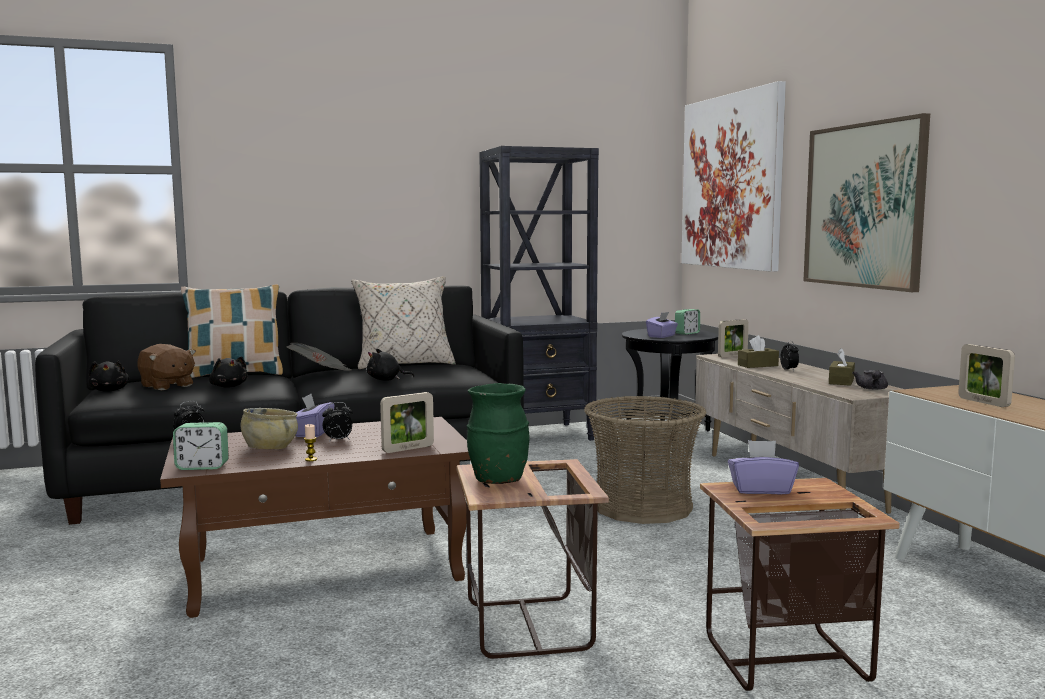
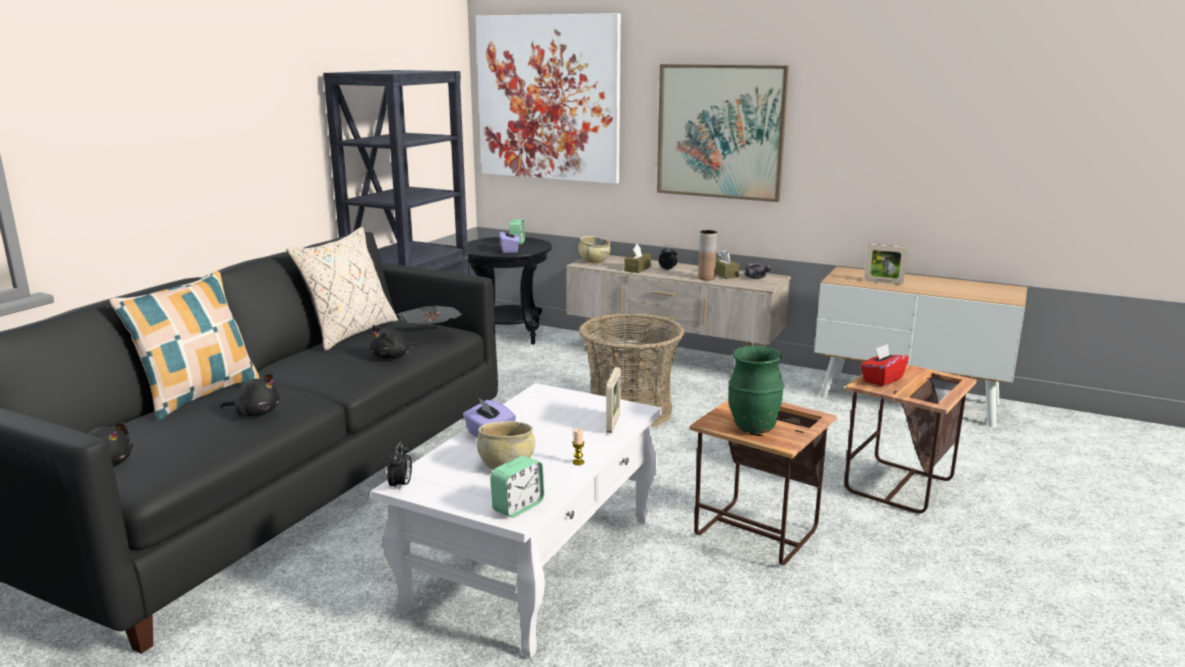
camera: 45 degrees left, 10 degrees up
brown plush toy [137,344,196,390] -> none
brown coffee table [160,417,470,618] -> white coffee table [371,383,661,658]
newspaper [287,343,352,371] -> newspaper moved to [397,306,462,324]
alarm clock [322,402,353,442] -> none
picture frame [718,319,749,357] -> beige bowl [578,236,610,264]
purple tissue box [728,440,799,495] -> red tissue box [860,344,909,386]
none -> brown vase [698,230,717,280]

